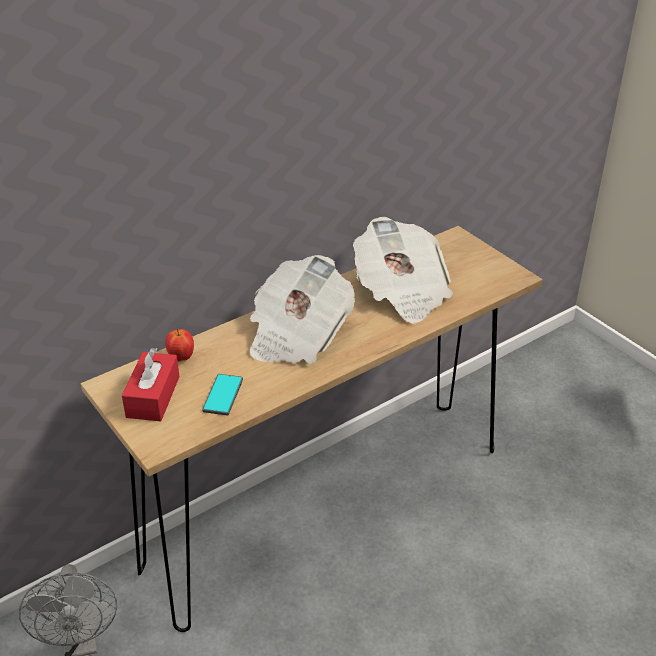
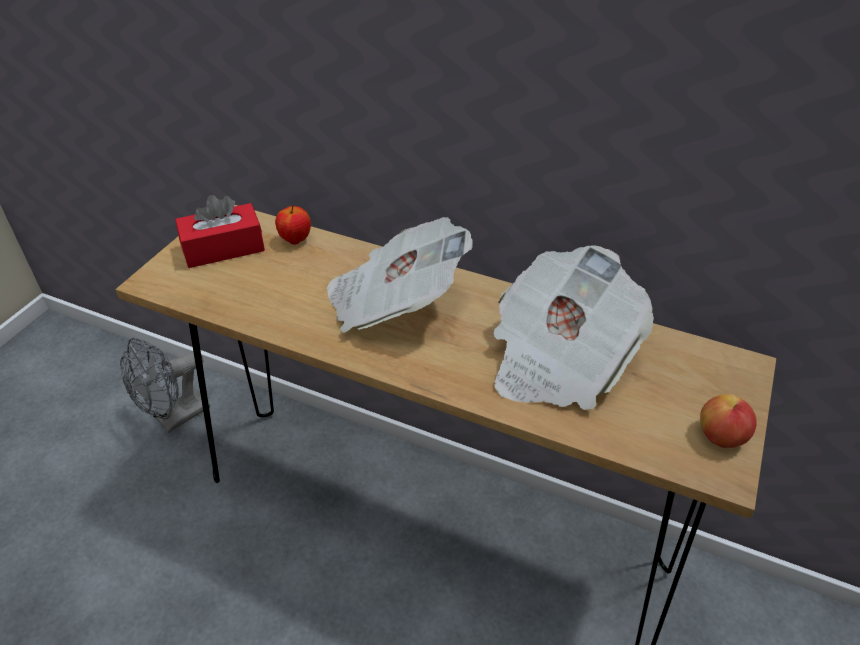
camera: 60 degrees right, 5 degrees up
phone [202,374,243,416] -> none
none -> apple [700,394,757,448]

